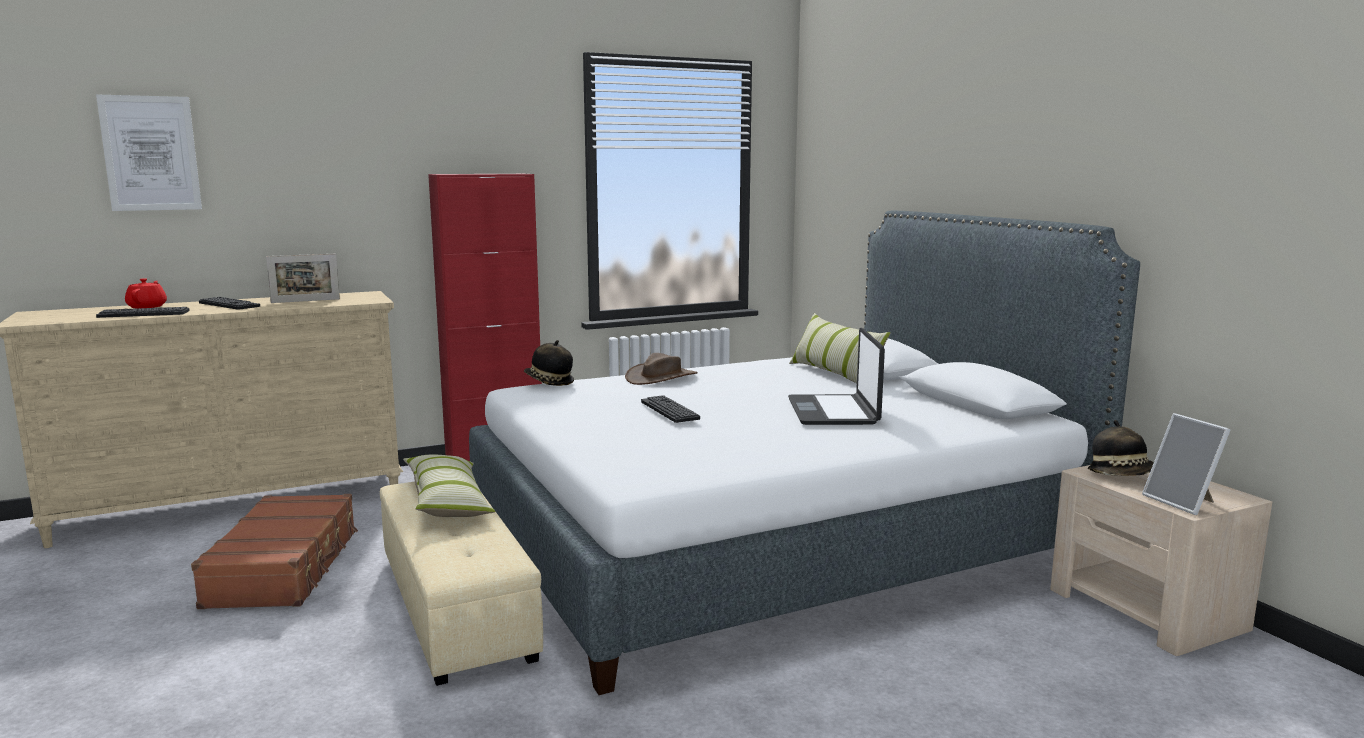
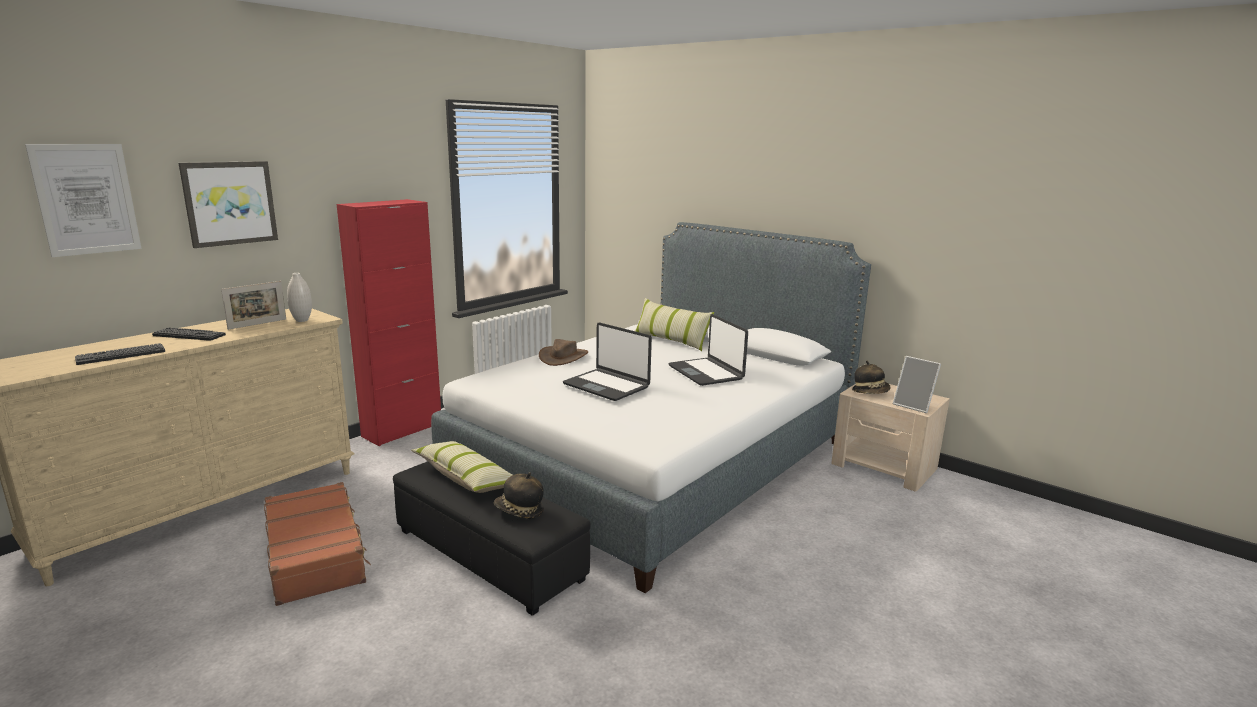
camera: 25 degrees left, 5 degrees up
red teapot [125,278,167,308] -> none
beige ottoman [380,482,543,686] -> black ottoman [393,461,590,616]
hat [524,340,574,386] -> hat moved to [494,472,544,518]
keyboard [641,395,700,423] -> laptop [563,322,652,401]
none -> picture [179,161,278,248]
none -> white vase [287,273,312,322]

